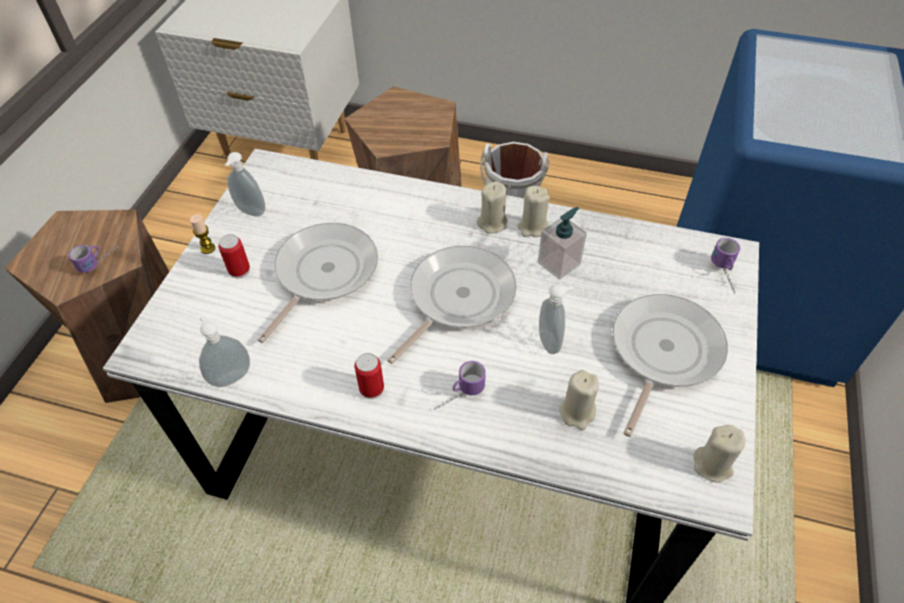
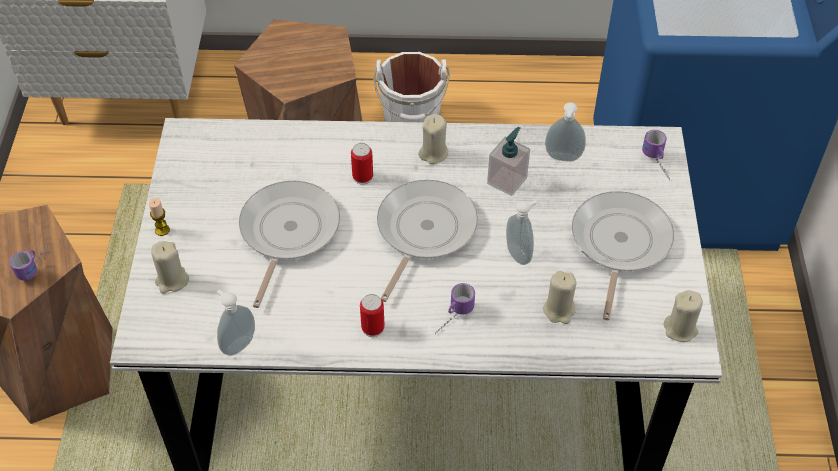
camera: 15 degrees left, 0 degrees up
can [218,234,250,278] -> can moved to [351,143,373,184]
soap dispenser [225,152,266,217] -> soap dispenser moved to [545,102,586,162]
beige candle [517,186,550,237] -> beige candle moved to [151,241,189,294]

